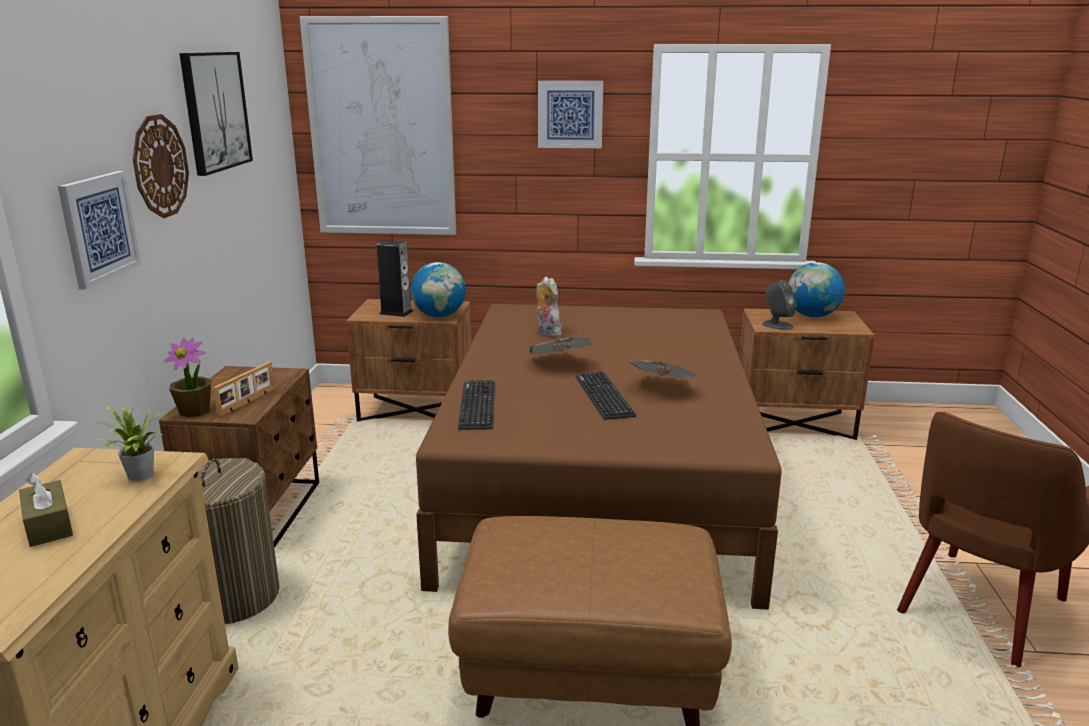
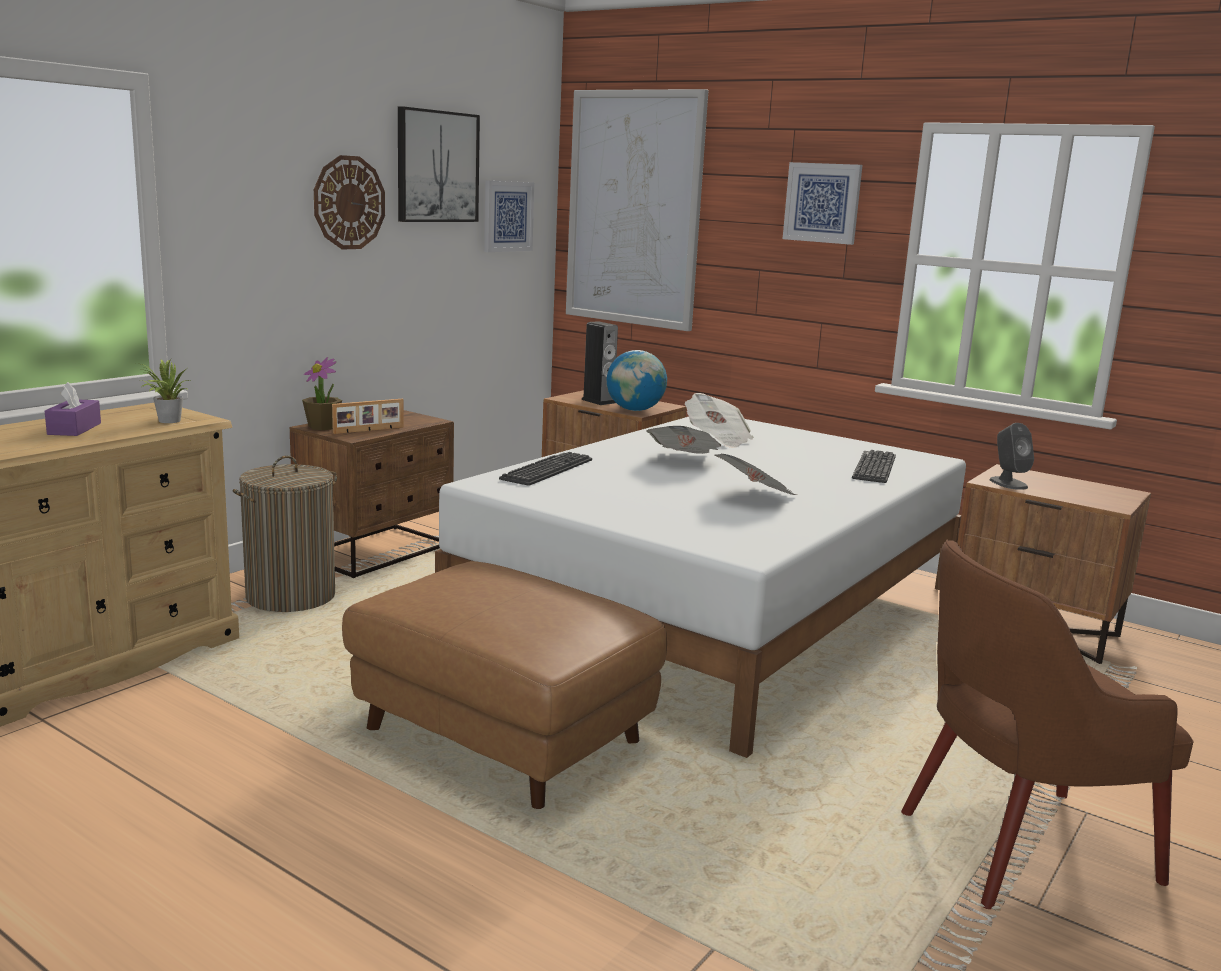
camera: 30 degrees right, 5 degrees down
brown tissue box [19,473,73,547] -> purple tissue box [45,382,101,436]
picture [58,171,141,290] -> picture moved to [484,180,534,252]
brown bed [416,304,782,610] -> white bed [435,417,966,758]
plush toy [536,277,562,337] -> newspaper [685,393,754,448]
keyboard [576,371,636,420] -> keyboard moved to [852,450,896,483]
globe [788,262,845,317] -> none

